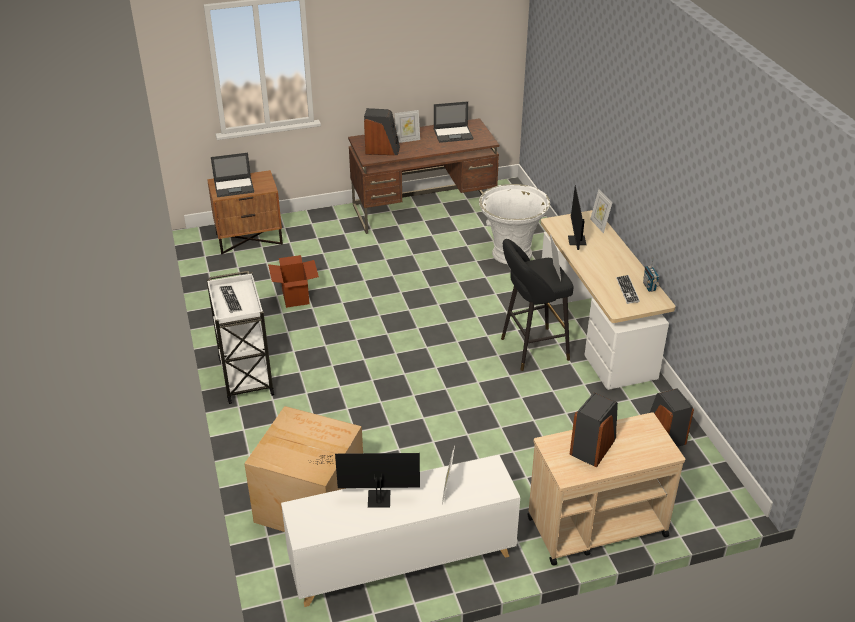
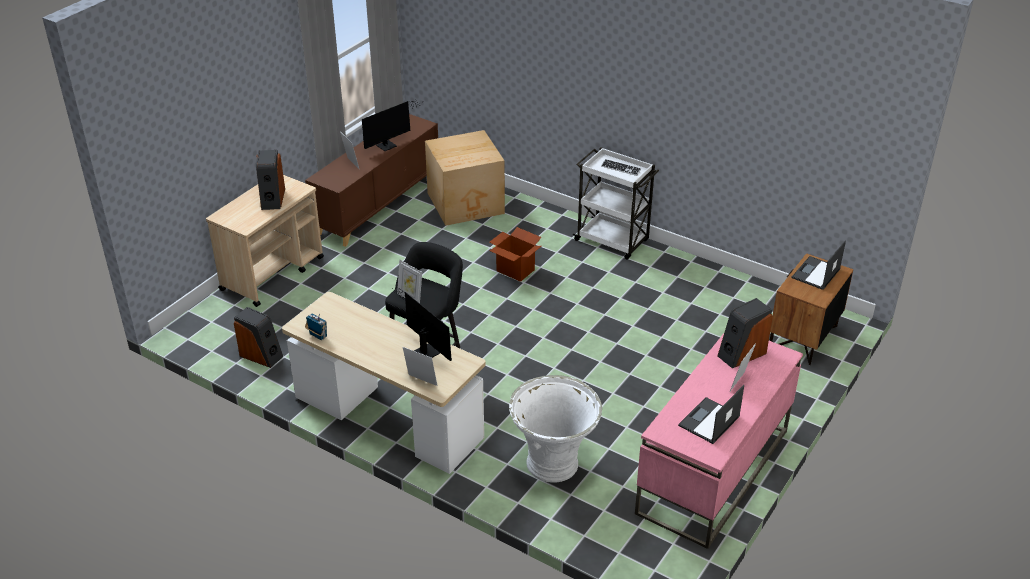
camera: 140 degrees right, 0 degrees up
cardboard box [268,255,319,308] -> cardboard box moved to [489,227,541,282]
white cabinet [281,455,520,607] -> brown cabinet [305,114,438,247]
brown desk [348,118,499,234] -> pink desk [635,333,803,549]
keyboard [616,275,640,304] -> none

